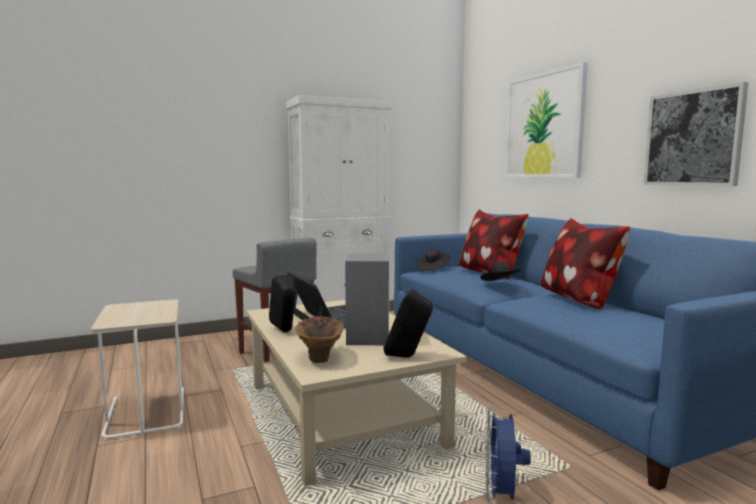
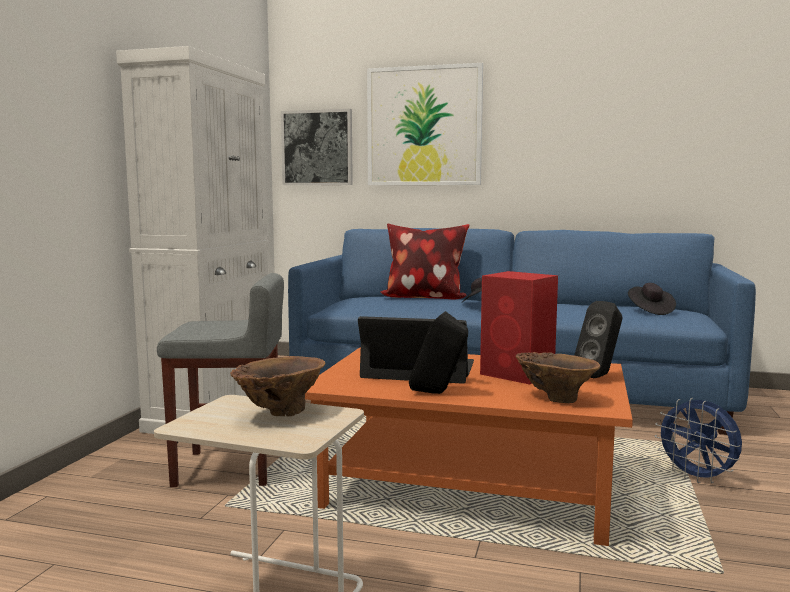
camera: 50 degrees left, 0 degrees up
beige coffee table [247,300,466,486] -> orange coffee table [305,347,633,546]
grey speaker [345,254,389,345] -> red speaker [480,271,558,385]
black hat [417,249,450,271] -> black hat moved to [628,283,676,315]
pillow [541,218,630,309] -> none
picture [643,82,748,186] -> picture moved to [281,109,353,185]
none -> brown vase [230,356,326,416]

